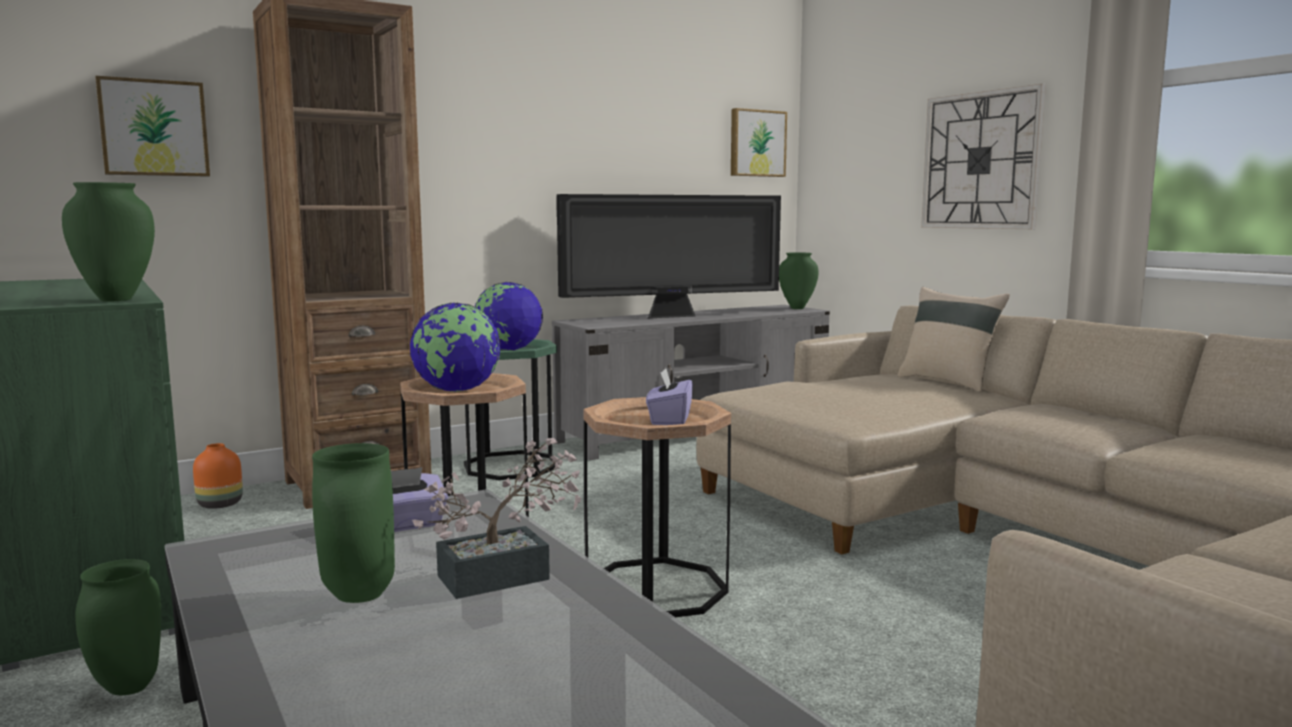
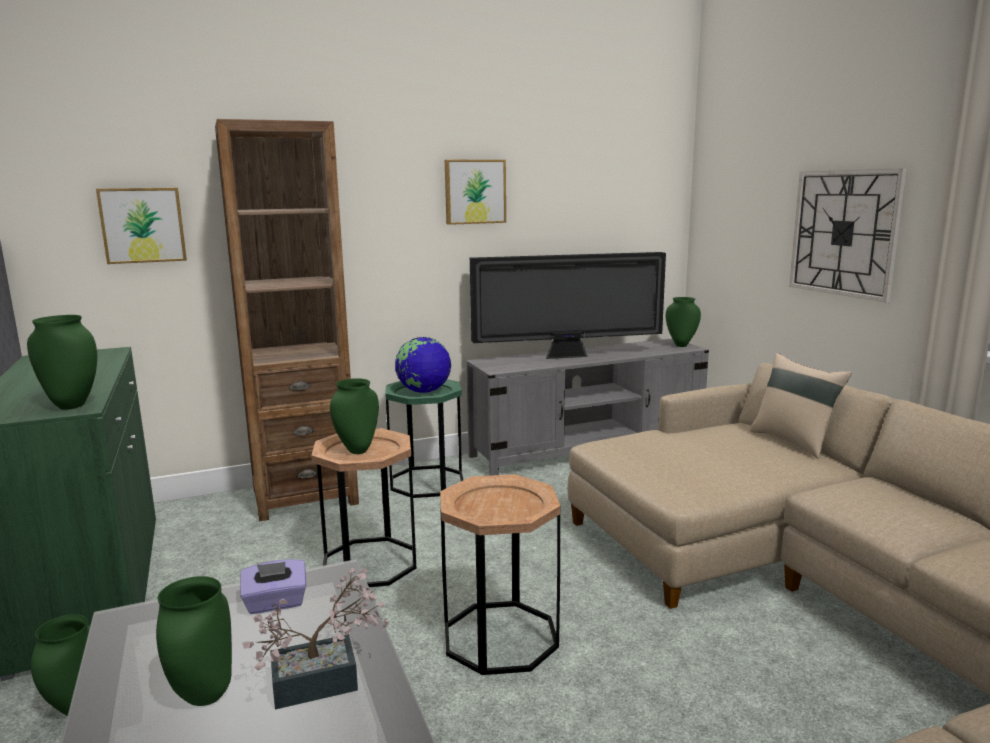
camera: 10 degrees right, 5 degrees up
orange vase [193,443,243,509] -> none
globe [410,302,501,392] -> green vase [330,378,379,454]
purple tissue box [646,368,693,425] -> none
picture [731,108,787,177] -> picture moved to [445,160,506,225]

